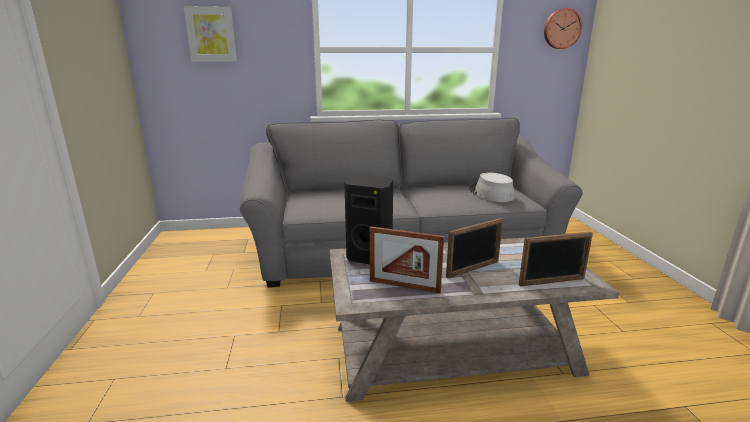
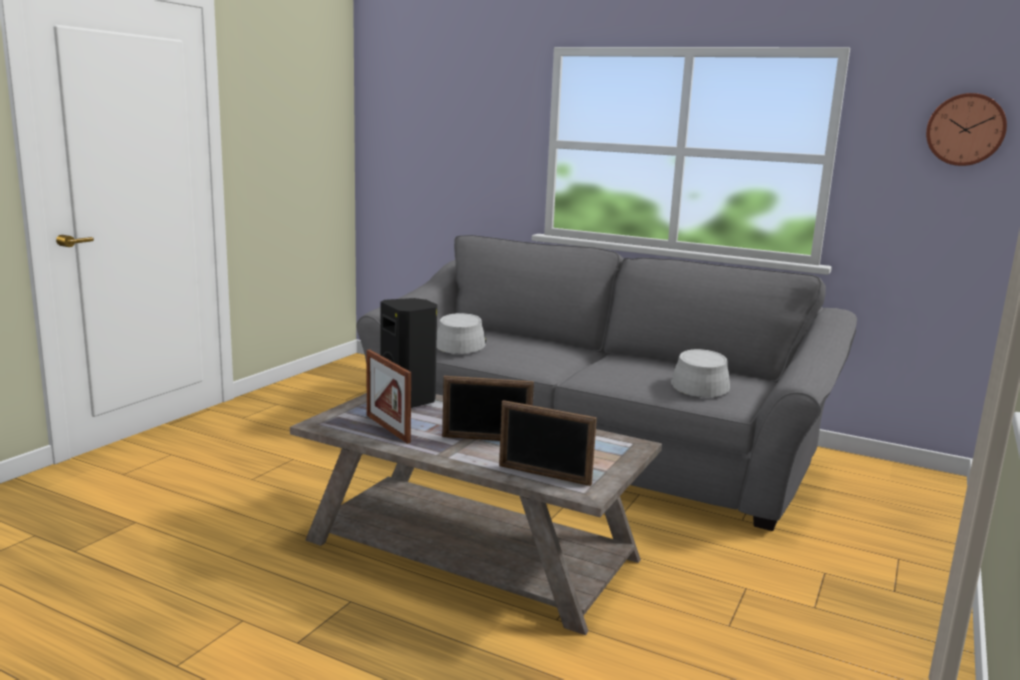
camera: 35 degrees right, 5 degrees down
picture [184,6,237,62] -> none
none -> grey hat [437,313,486,354]

